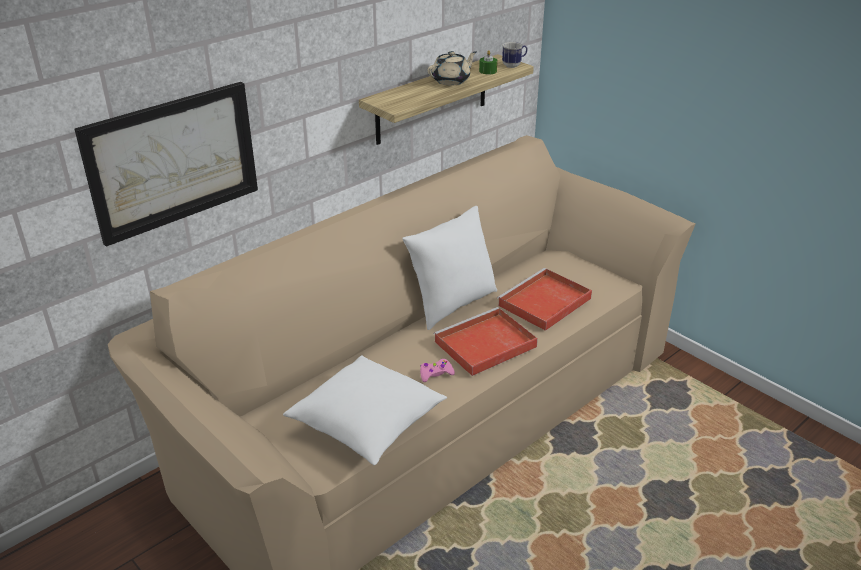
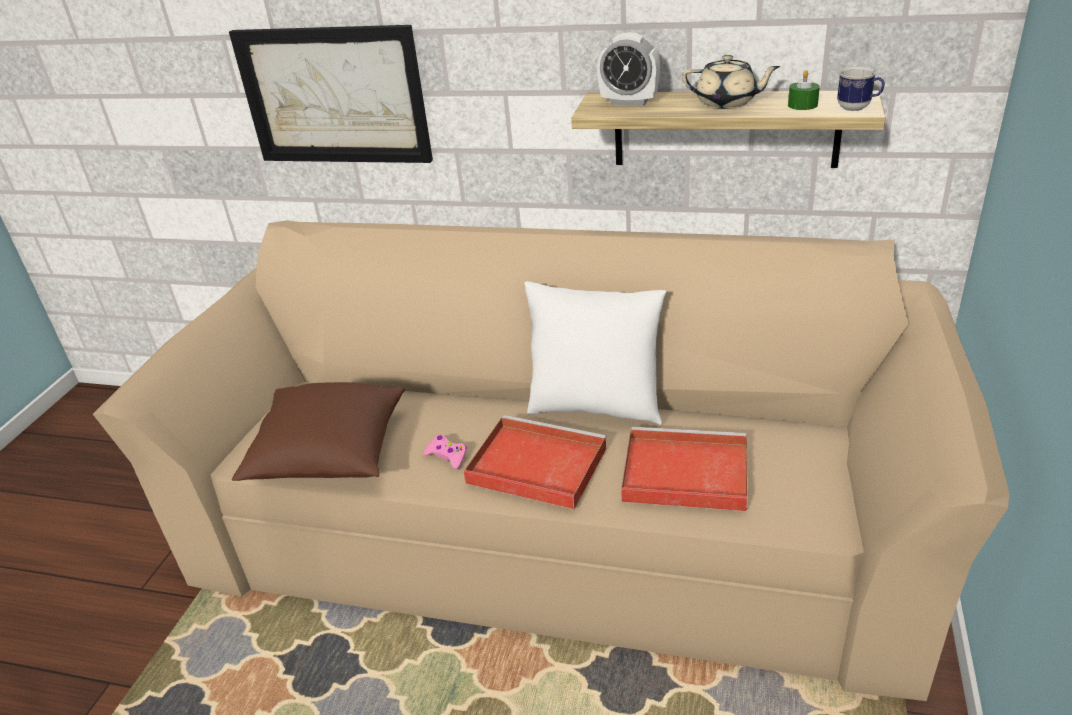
camera: 60 degrees right, 0 degrees up
white pillow [283,355,447,465] -> brown pillow [232,382,405,481]
none -> alarm clock [597,32,660,106]

